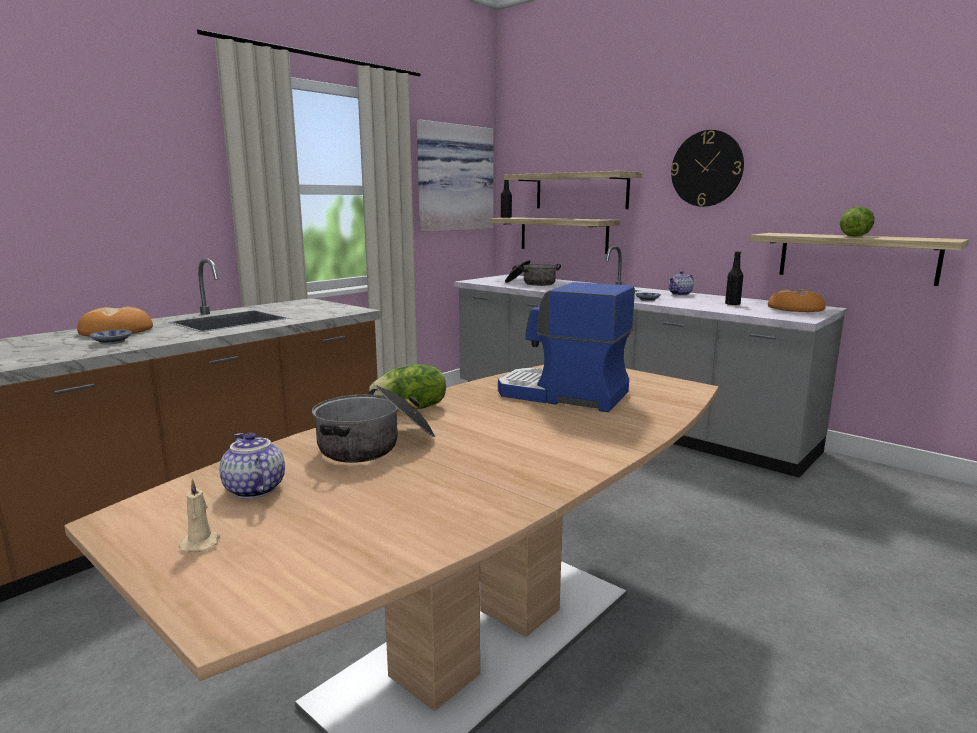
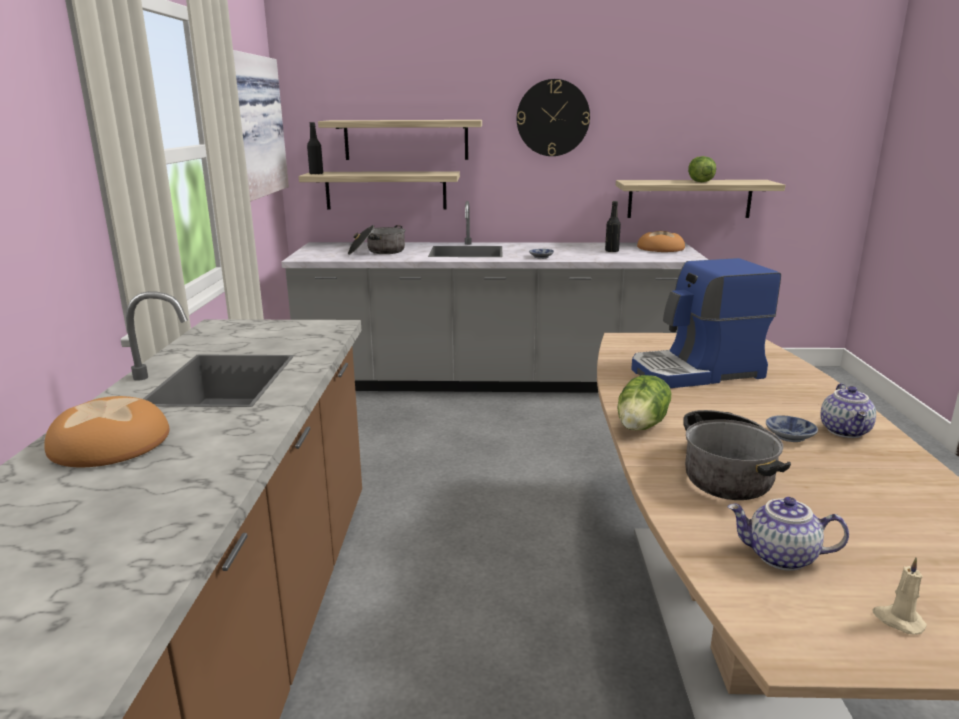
camera: 40 degrees left, 5 degrees up
bowl [90,330,132,344] -> bowl moved to [766,415,818,442]
teapot [669,271,694,296] -> teapot moved to [820,383,876,438]

